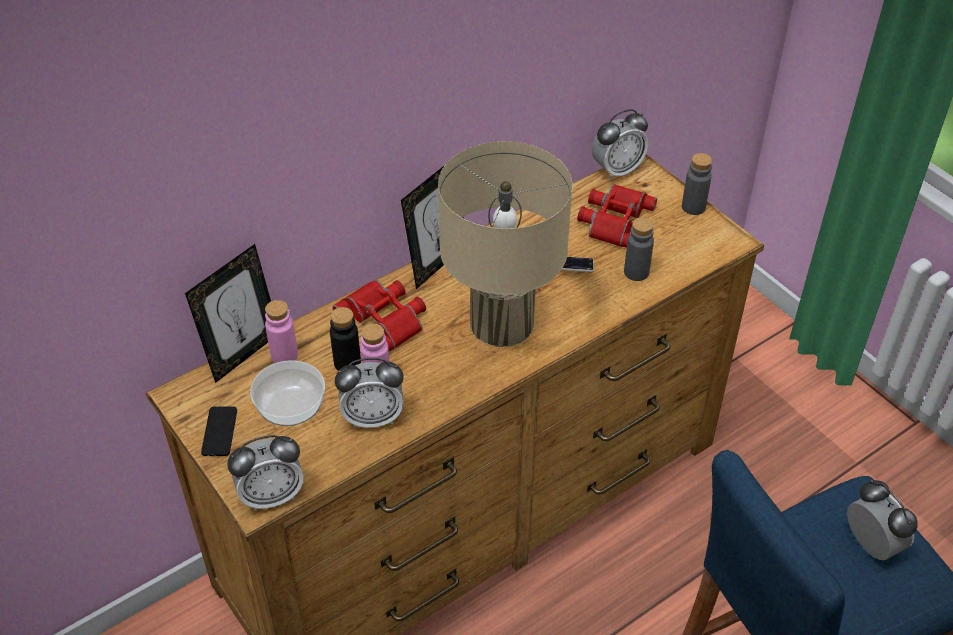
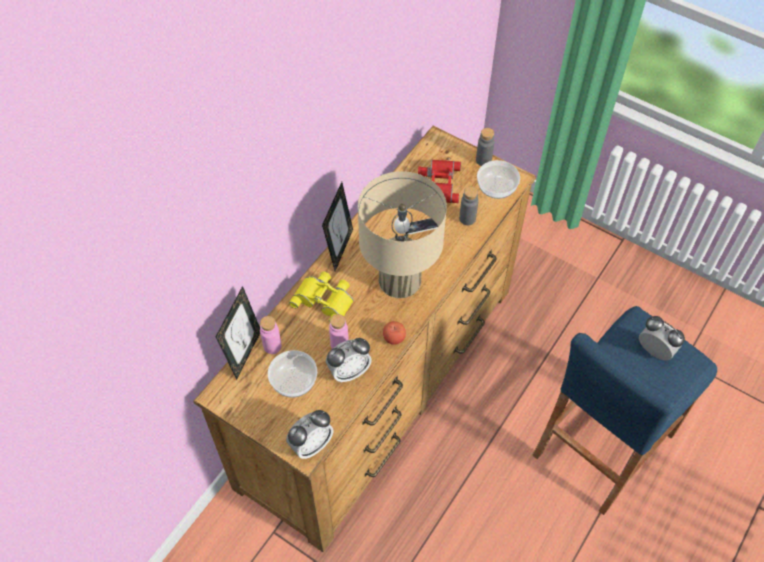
camera: 20 degrees left, 10 degrees up
phone [201,406,237,456] -> none
black bottle [330,307,361,371] -> none
red binoculars [333,280,426,351] -> yellow binoculars [289,271,354,323]
alarm clock [592,109,648,180] -> none
none -> apple [383,321,406,345]
none -> bowl [477,160,520,199]

